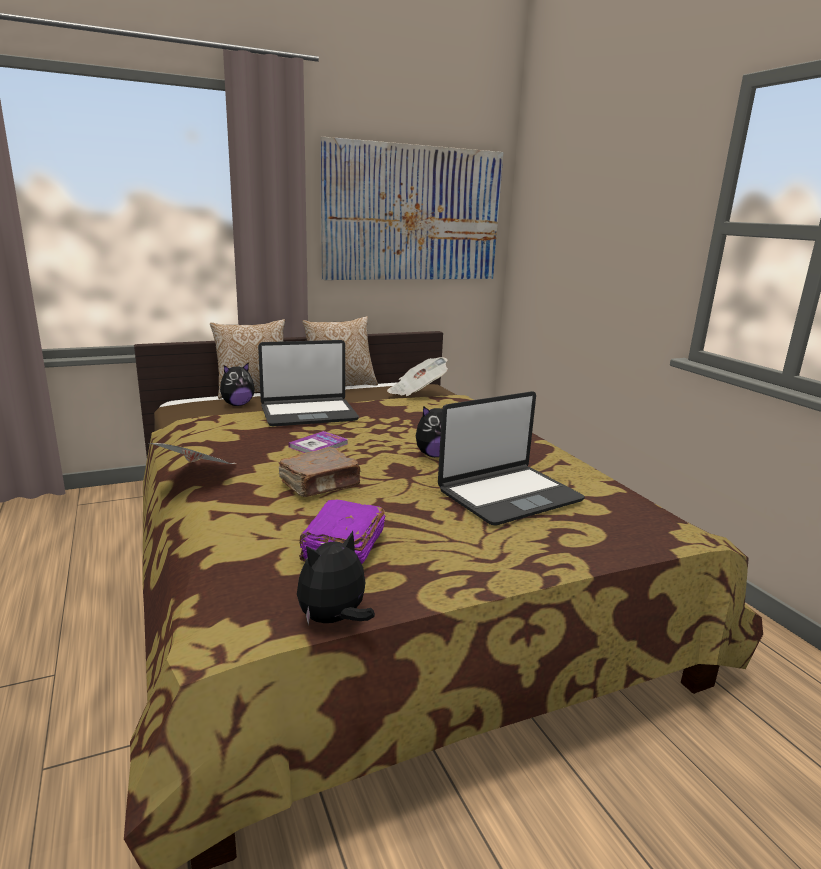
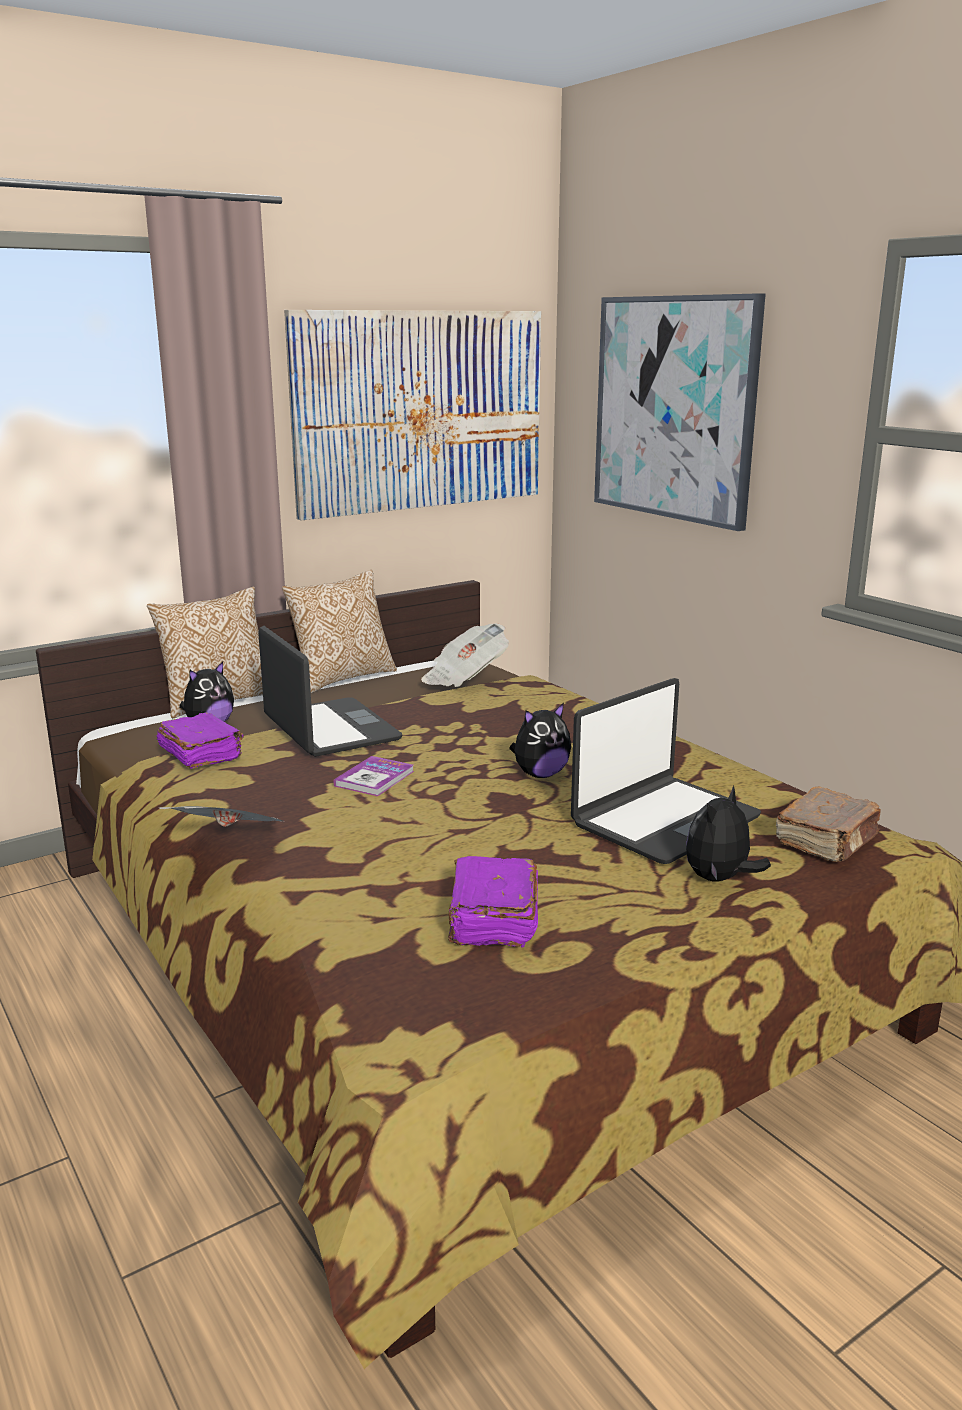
camera: 10 degrees left, 0 degrees up
laptop [258,340,359,427] -> laptop turned 90 degrees counterclockwise [258,626,402,757]
brown book [279,447,361,497] -> brown book moved to [776,787,881,862]
plush toy [297,531,375,625] -> plush toy moved to [686,785,771,882]
none -> purple book [157,712,244,769]
none -> picture [594,293,766,531]

